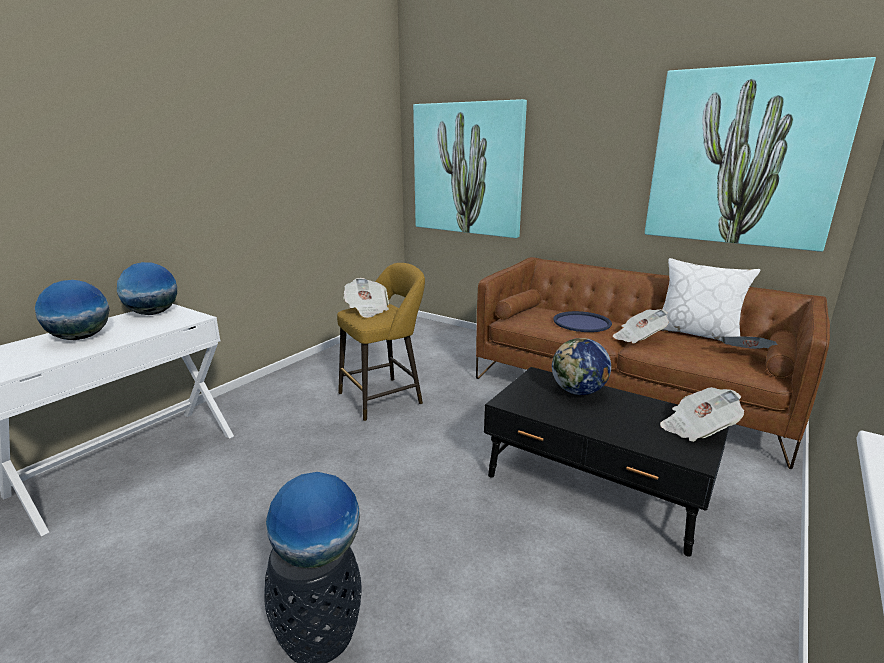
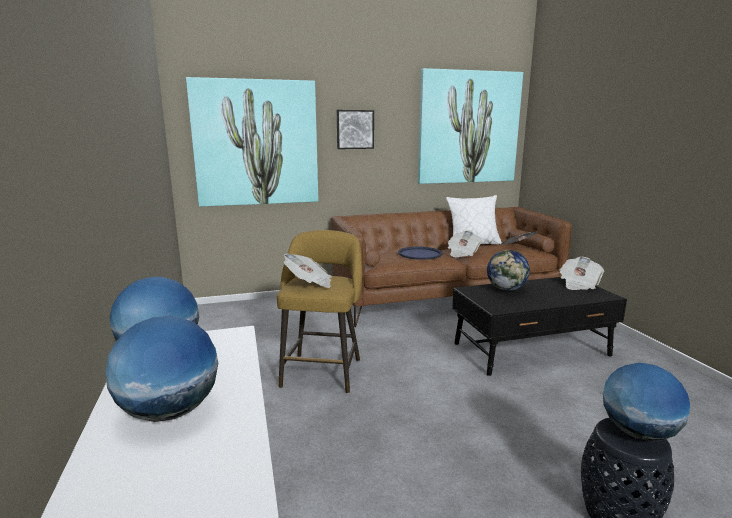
camera: 50 degrees left, 5 degrees down
none -> picture [337,110,374,149]

